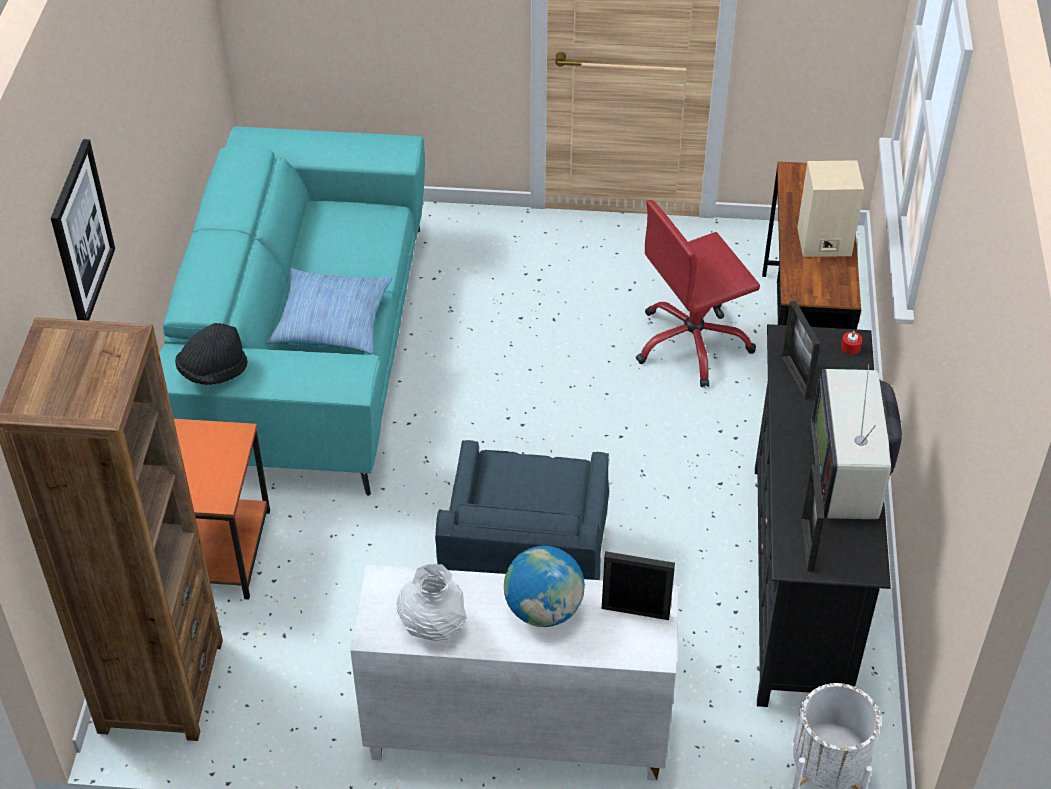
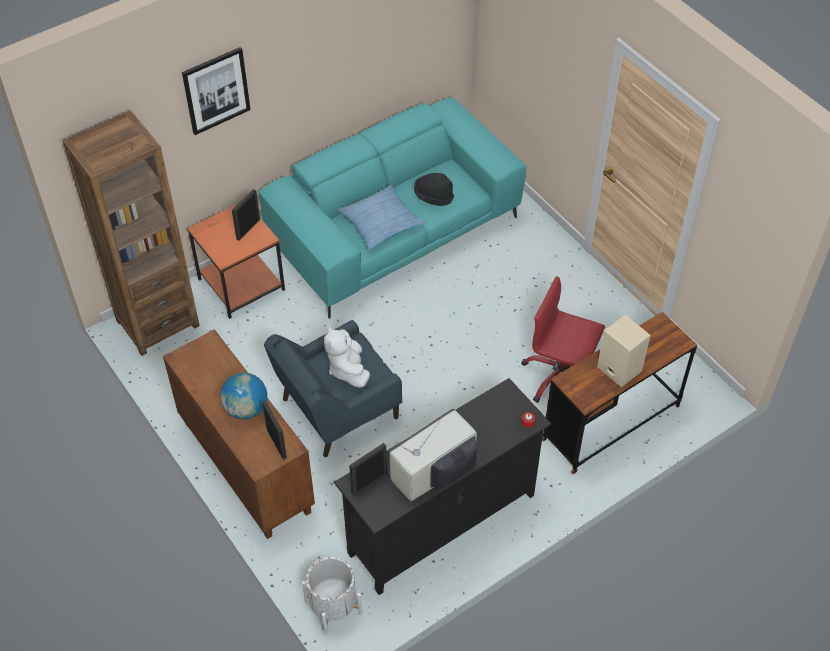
camera: 50 degrees right, 5 degrees up
black hat [175,323,248,385] -> black hat moved to [414,173,454,206]
white cabinet [350,565,679,781] -> brown cabinet [163,329,315,539]
white vase [396,564,467,641] -> none
picture frame [781,301,820,399] -> picture frame moved to [232,189,260,241]
none -> white plush toy [324,325,370,388]

